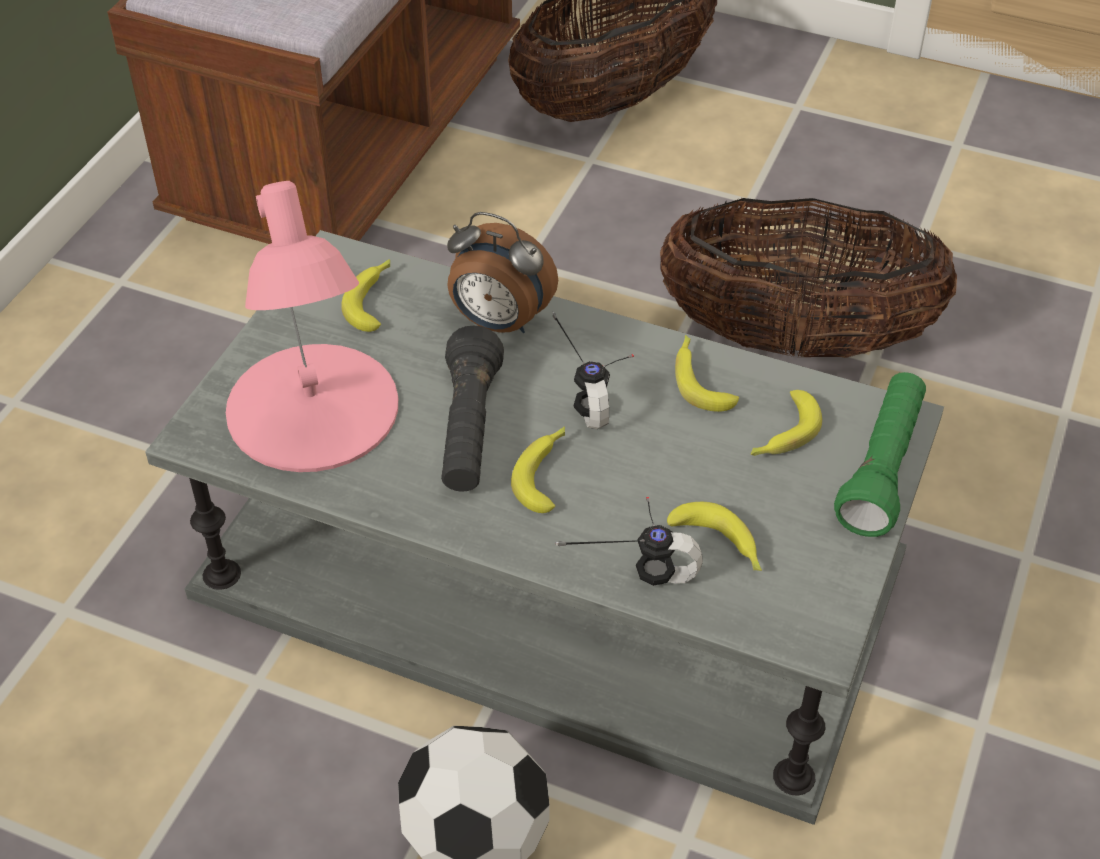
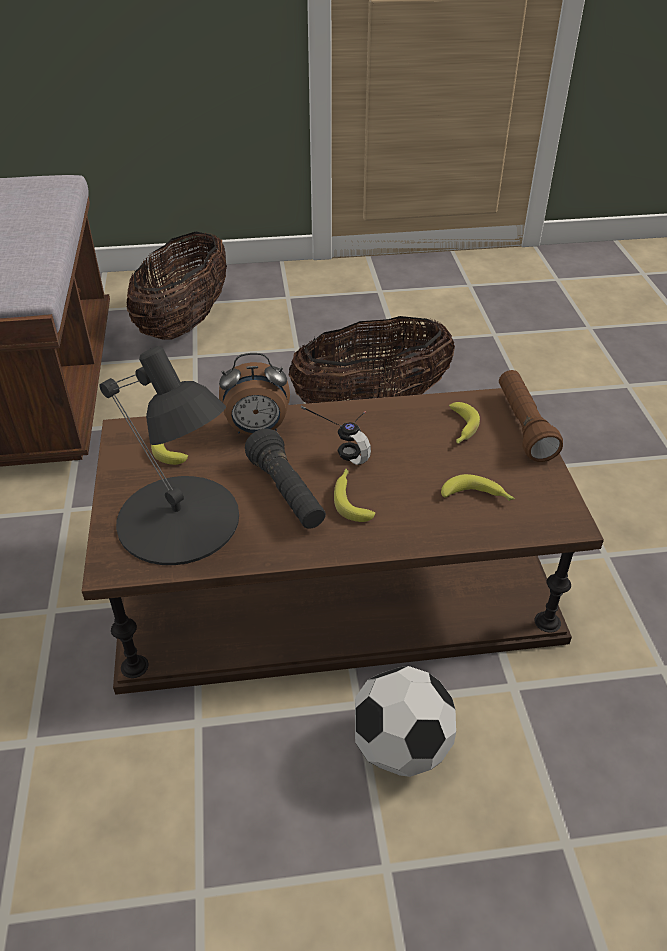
camera: 30 degrees left, 5 degrees down
grey coffee table [145,230,944,825] -> brown coffee table [82,388,604,695]
pink table lamp [226,181,398,472] -> black table lamp [99,346,239,565]
headphones [556,497,703,586] -> none
banana [675,335,739,412] -> none
green flashlight [834,372,926,537] -> brown flashlight [499,370,563,462]

